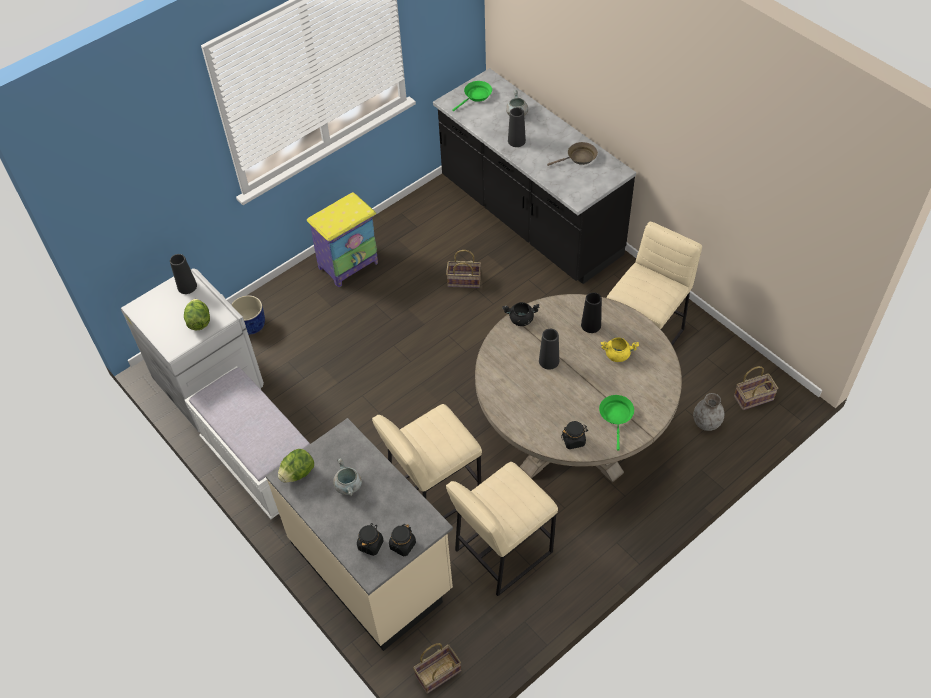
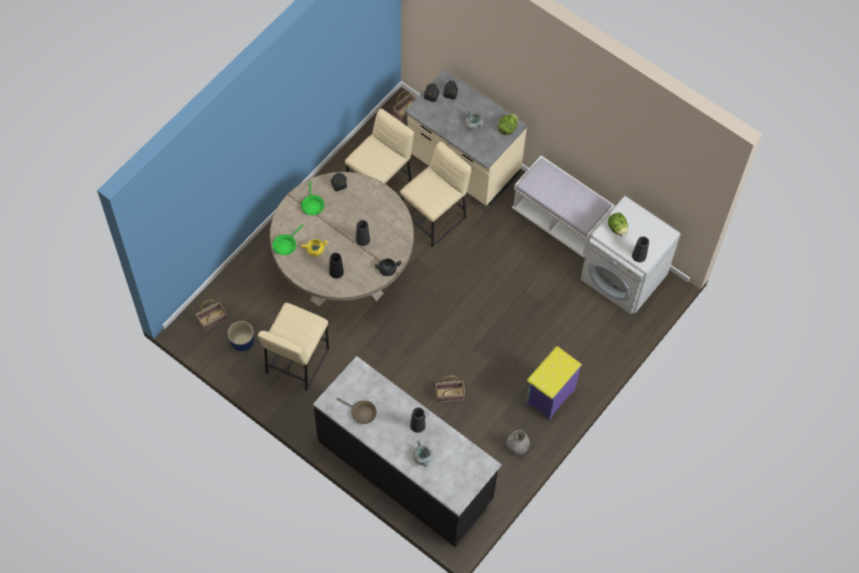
camera: 165 degrees right, 10 degrees up
blue planter [231,295,265,335] -> blue planter moved to [228,321,254,352]
green frying pan [452,81,492,111] -> green frying pan moved to [272,225,303,255]
brown frying pan [547,142,598,166] -> brown frying pan turned 120 degrees counterclockwise [337,398,377,424]
grey vase [693,393,725,431] -> grey vase moved to [507,430,530,455]

